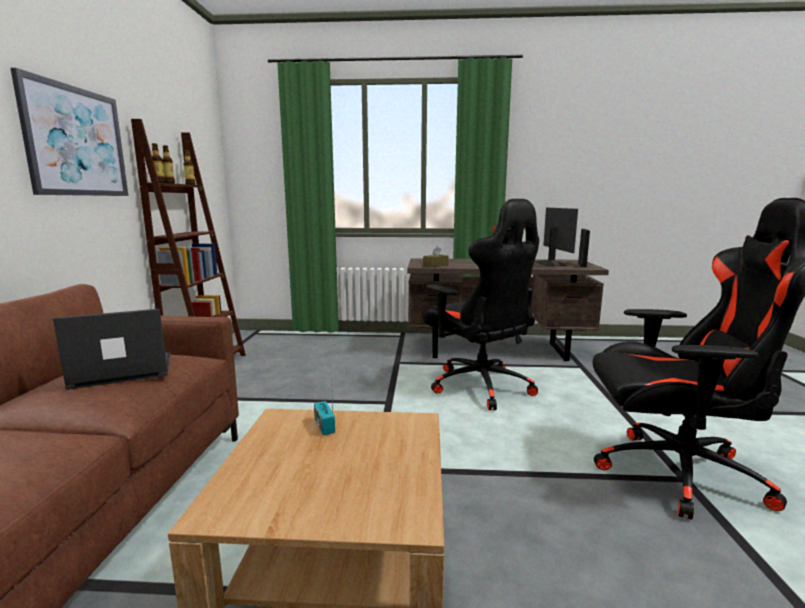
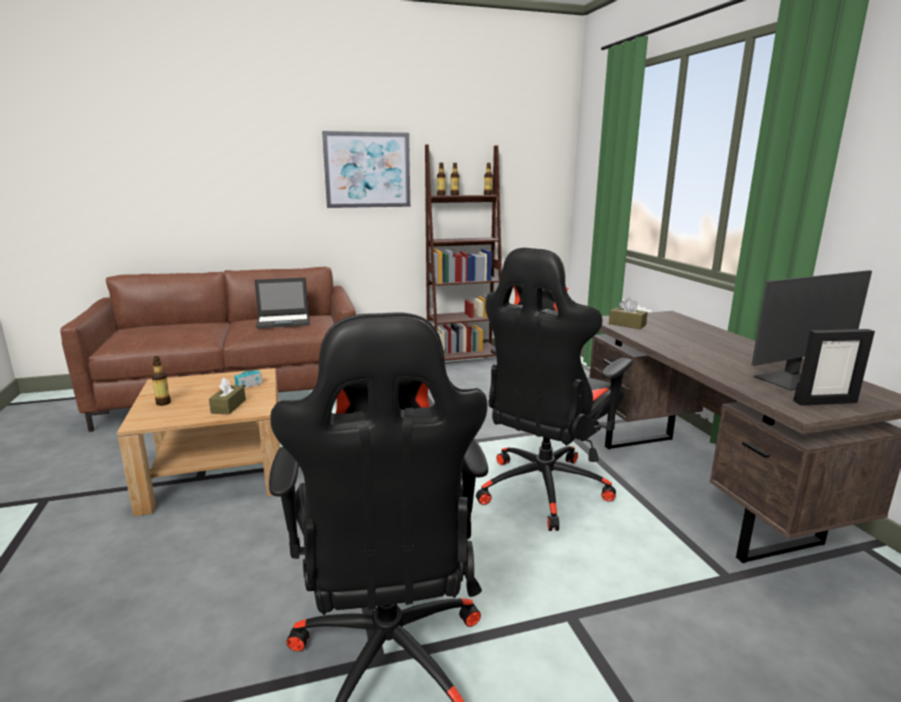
camera: 70 degrees right, 5 degrees up
laptop [53,309,170,390] -> laptop turned 120 degrees clockwise [255,278,309,329]
none -> bottle [151,356,171,406]
none -> brown tissue box [209,378,246,415]

